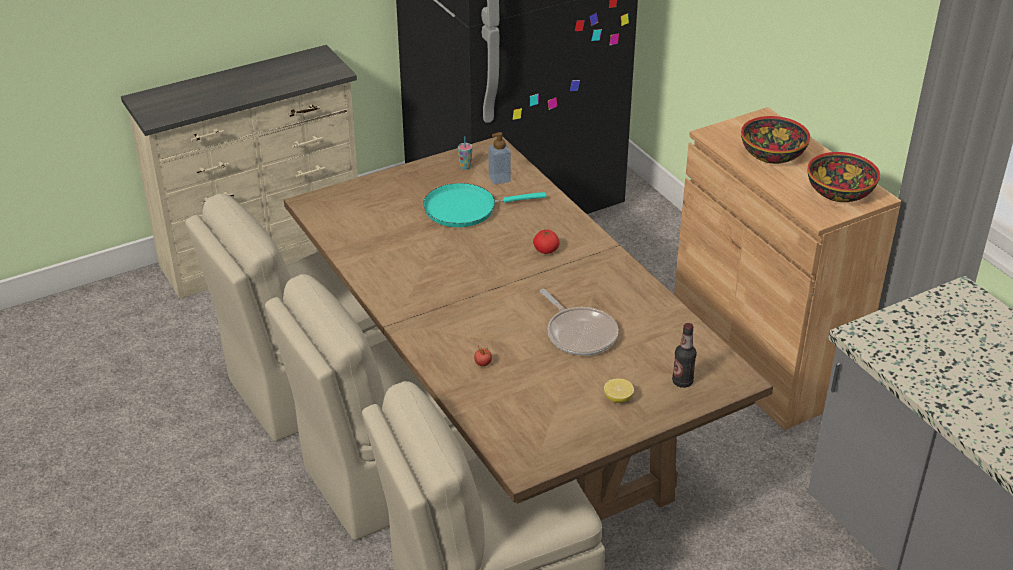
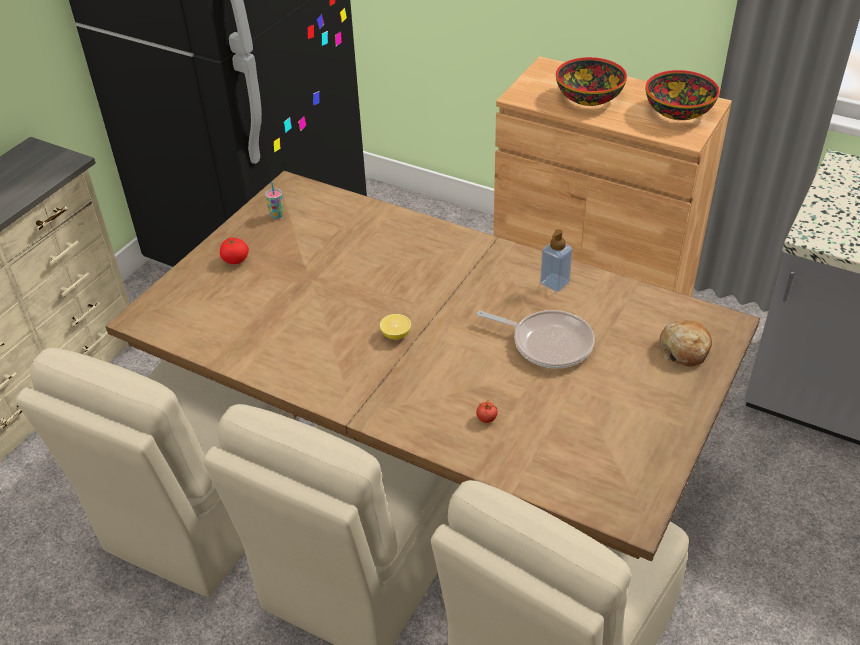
camera: 30 degrees left, 5 degrees up
turquoise frying pan [423,183,546,227] -> none
soap dispenser [488,132,511,185] -> soap dispenser moved to [540,229,573,292]
tomato [533,230,560,254] -> tomato moved to [220,238,249,264]
lemon [604,378,634,403] -> lemon moved to [380,314,411,340]
bottle [672,323,697,388] -> bread [659,320,712,367]

